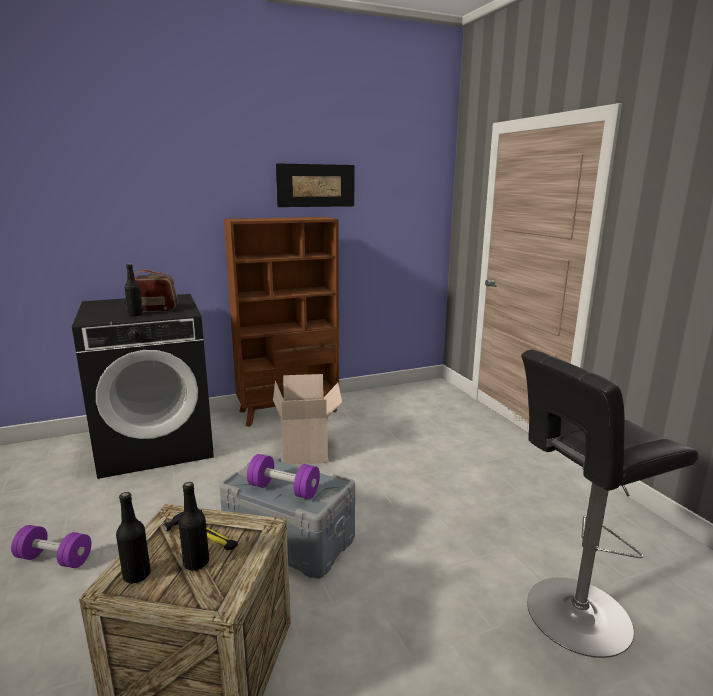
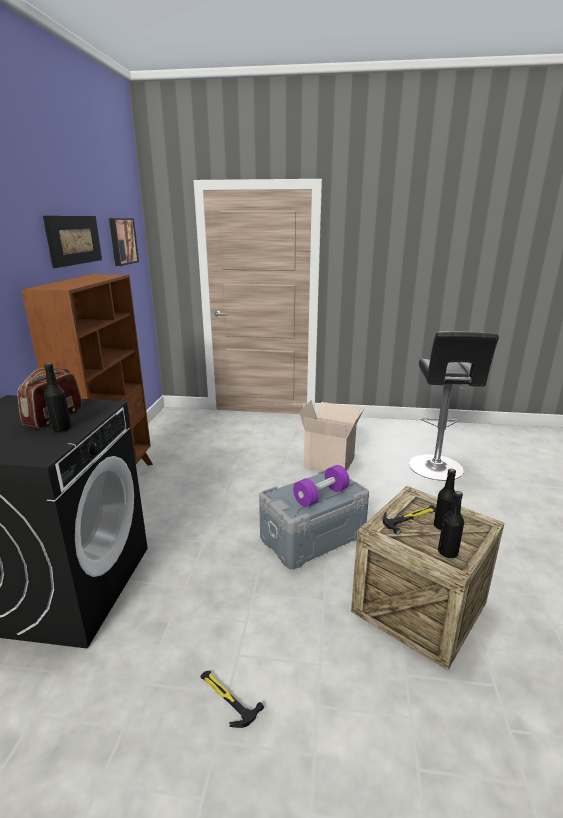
camera: 60 degrees left, 5 degrees up
purple dumbbell [11,525,91,568] -> hammer [201,671,264,728]
cardboard box [273,374,342,465] -> cardboard box moved to [299,400,364,471]
none -> picture [109,218,139,266]

